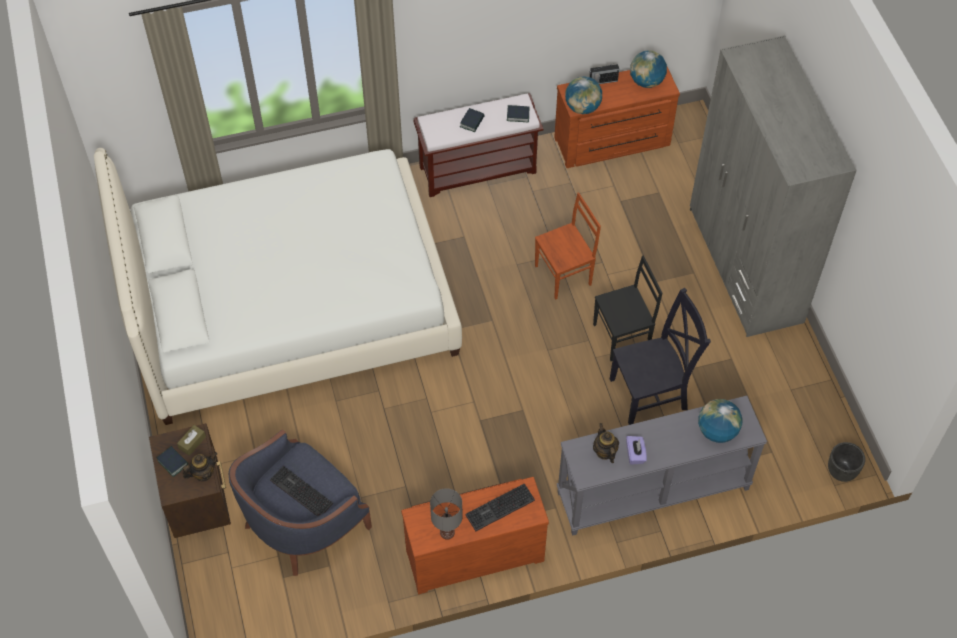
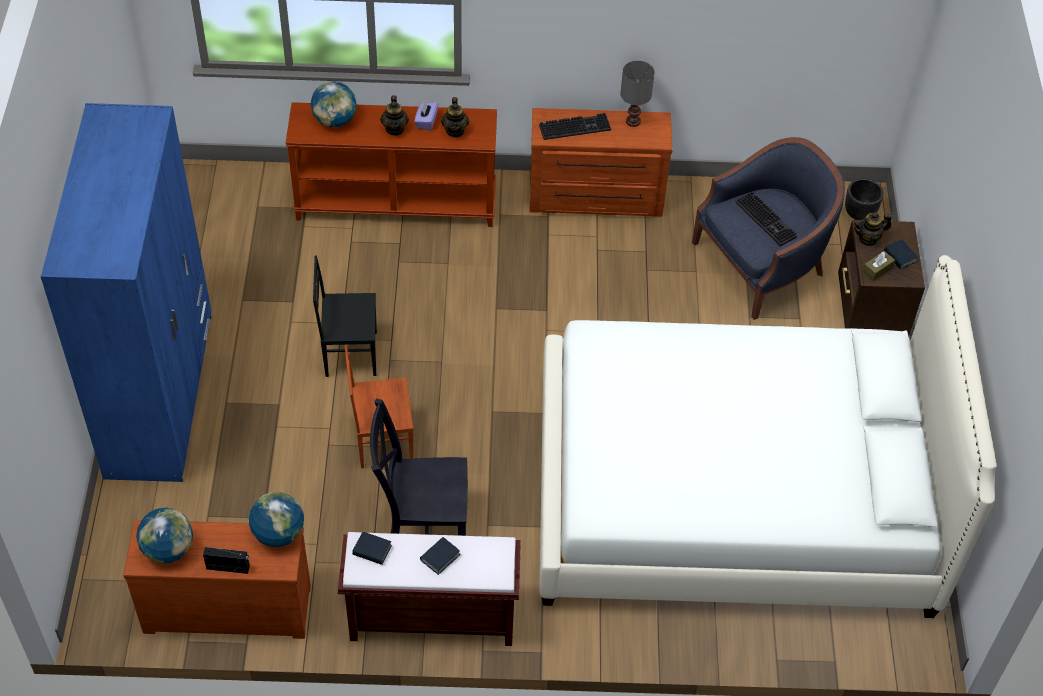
camera: 165 degrees left, 5 degrees down
grey console table [557,396,767,536] -> brown console table [286,102,497,227]
black chair [610,288,711,425] -> black chair moved to [370,399,468,536]
grey wardrobe [690,35,857,337] -> blue wardrobe [41,103,212,482]
black planter [828,442,865,482] -> black planter moved to [845,178,884,220]
none -> teapot [380,95,409,136]

